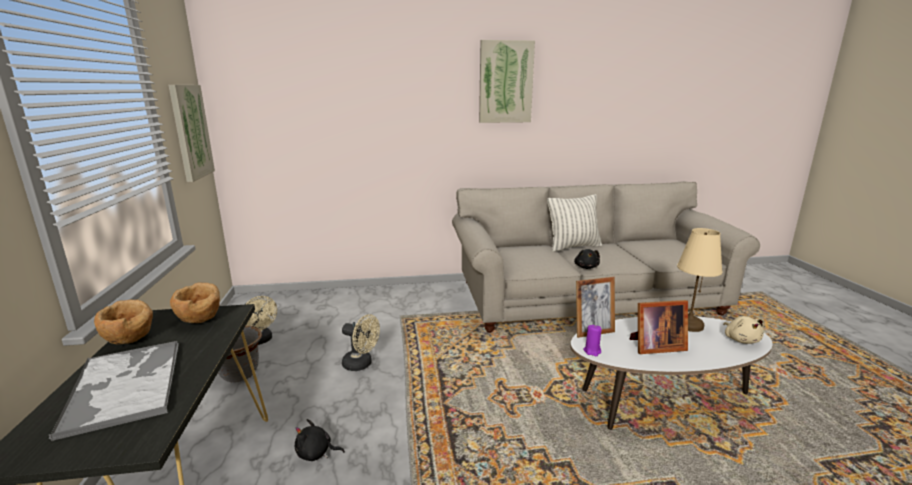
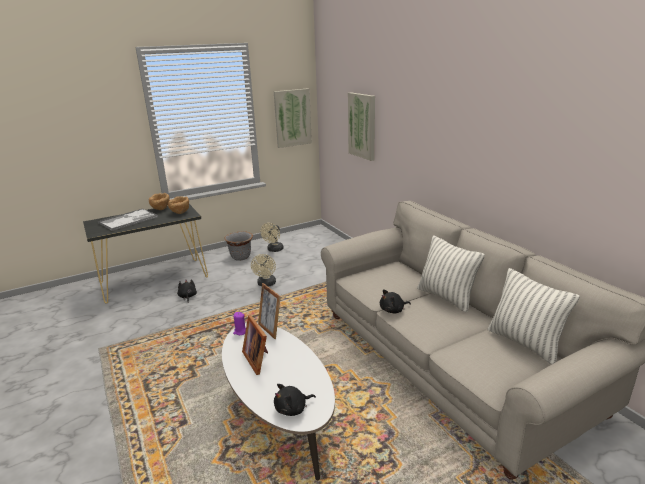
camera: 70 degrees right, 5 degrees up
picture [479,40,535,123] -> picture moved to [348,92,375,161]
beige table lamp [677,228,723,332] -> none
beige plush toy [723,316,764,344] -> black plush toy [274,384,316,416]
none -> pillow [487,268,580,364]

